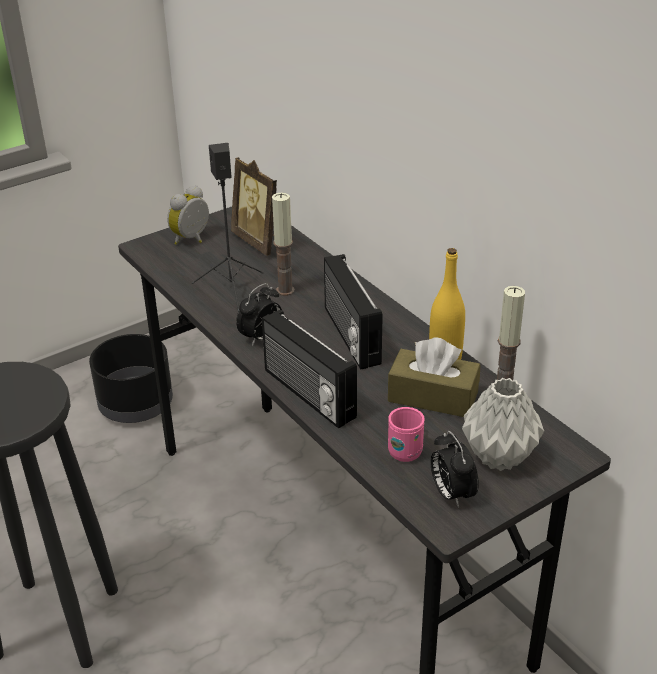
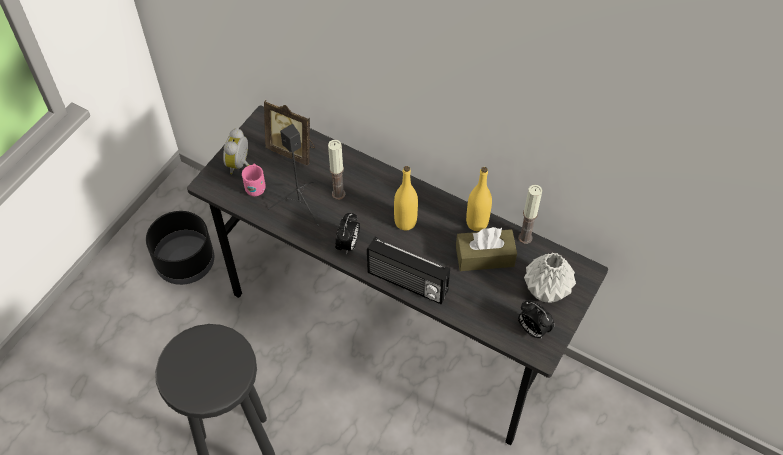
camera: 25 degrees left, 20 degrees up
radio [324,254,382,370] -> yellow bottle [394,166,418,230]
pink mug [388,407,425,462] -> pink mug moved to [242,163,266,196]

